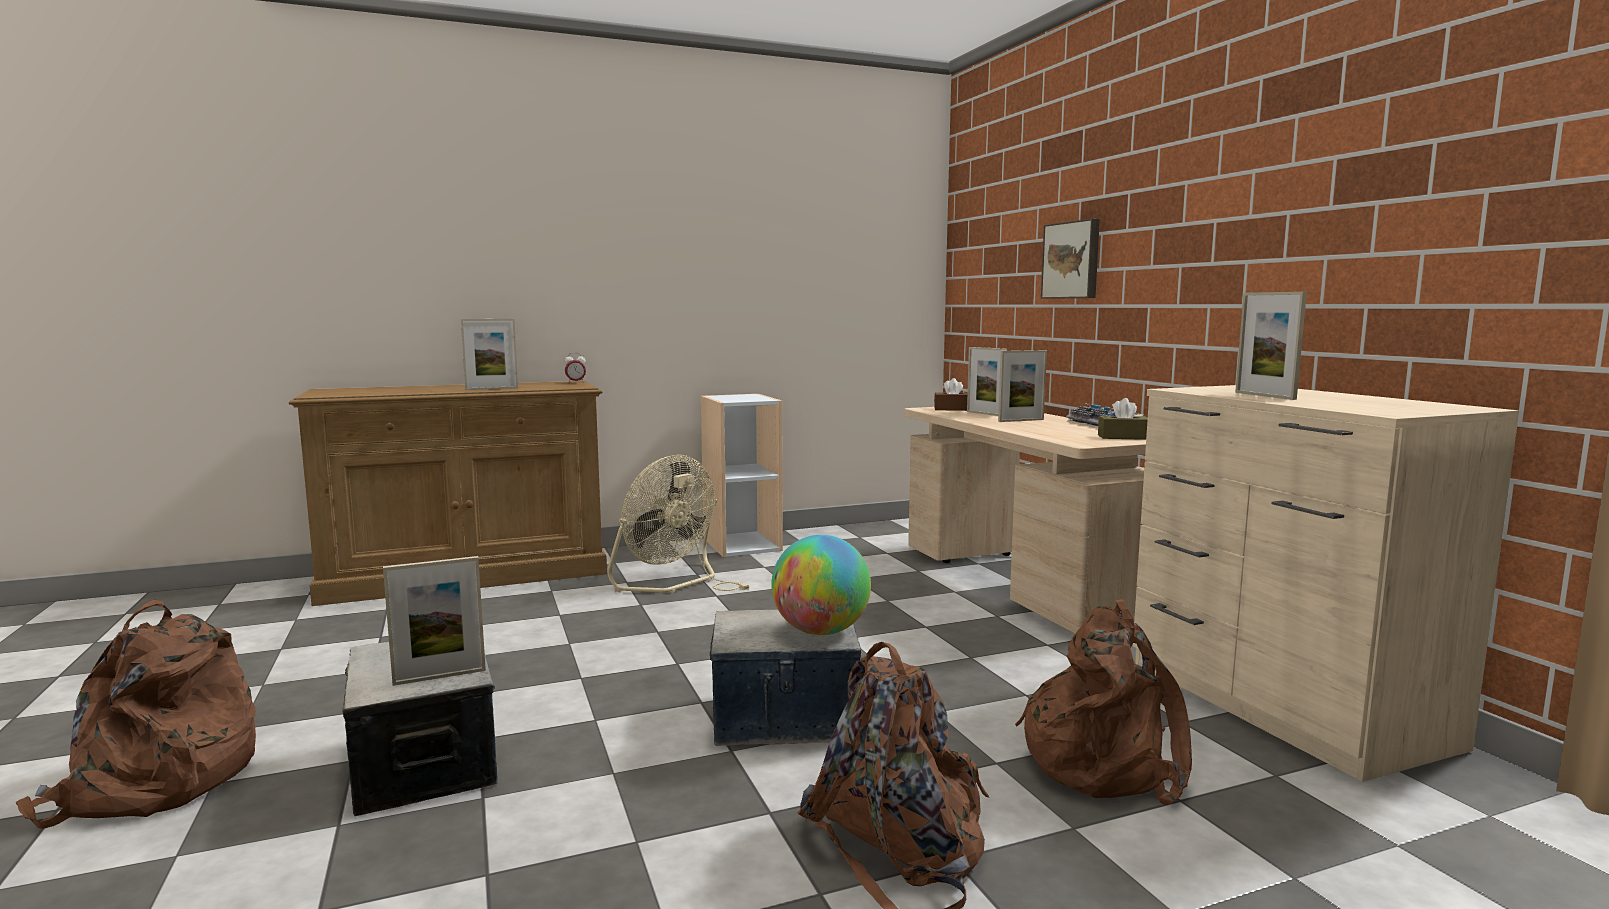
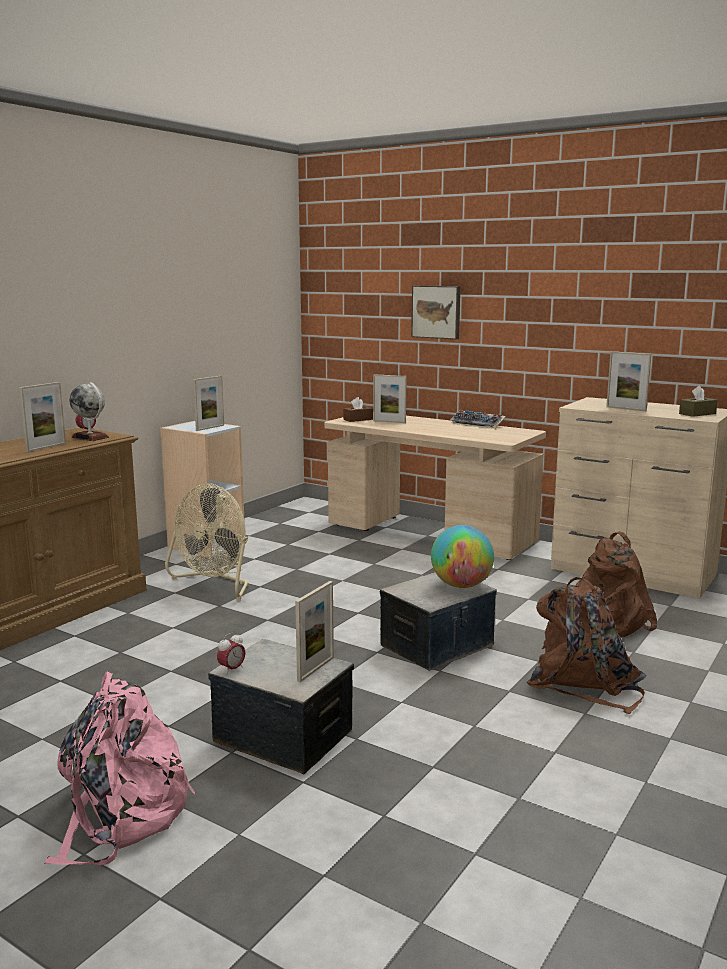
camera: 35 degrees left, 5 degrees up
brown backpack [16,600,256,829] -> pink backpack [44,672,195,865]
beige fan [607,455,749,593] -> beige fan turned 60 degrees counterclockwise [165,483,248,601]
picture frame [998,350,1047,422] -> picture frame moved to [193,376,224,431]
brown tissue box [1098,398,1148,440] -> brown tissue box moved to [679,385,718,417]
none -> globe [70,382,109,441]
none -> alarm clock [217,632,245,674]

